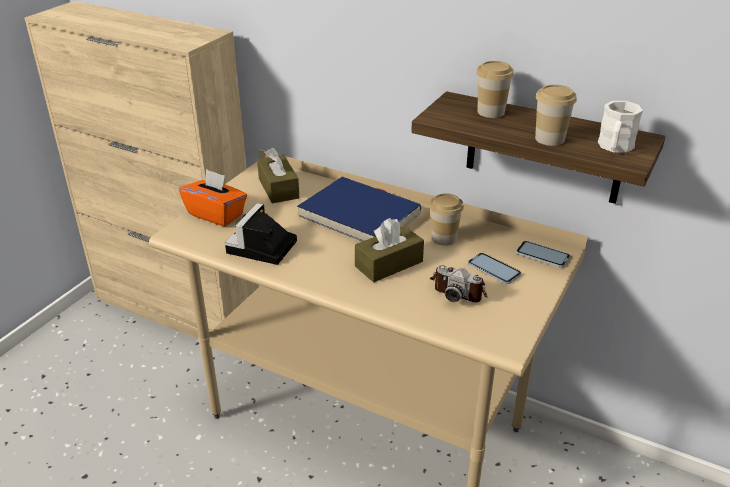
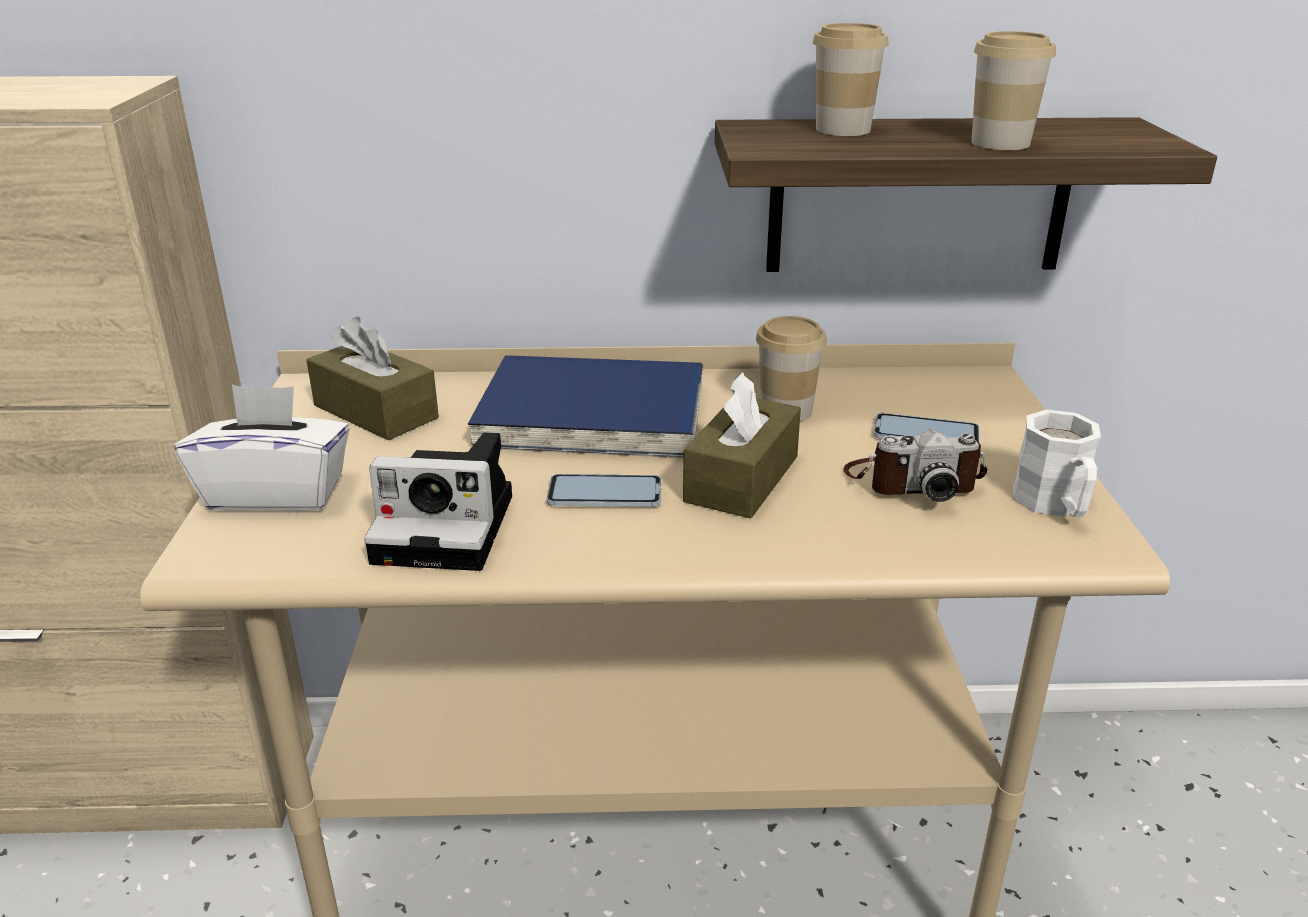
camera: 30 degrees left, 5 degrees down
orange tissue box [179,169,247,226] -> white tissue box [174,385,350,511]
camera [225,203,297,265] -> camera turned 75 degrees counterclockwise [364,432,512,571]
phone [516,241,570,268] -> phone moved to [546,474,661,507]
white mug [598,101,643,153] -> white mug moved to [1013,410,1101,517]

